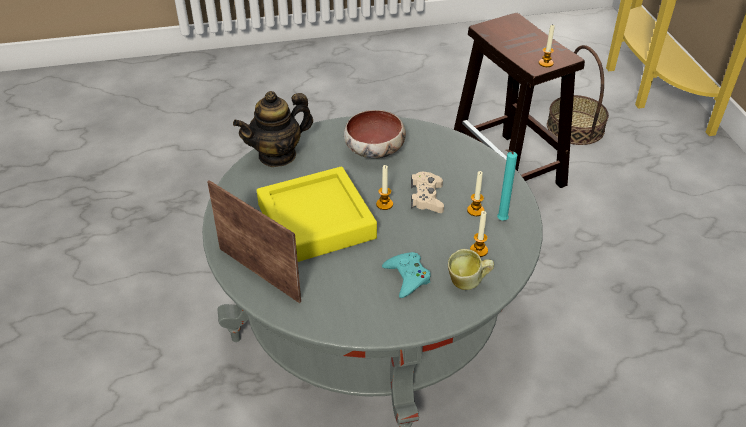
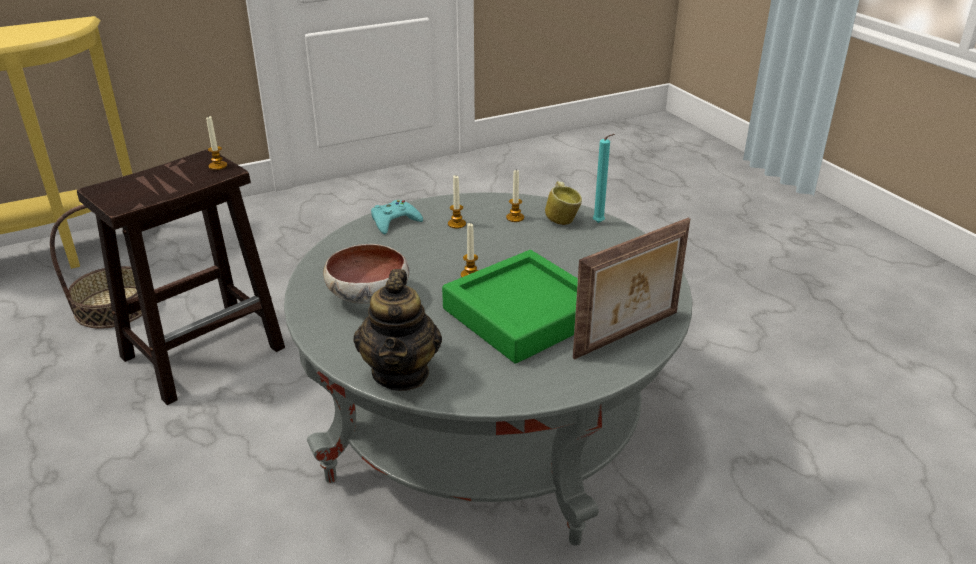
camera: 105 degrees left, 10 degrees down
picture frame [207,180,301,303] -> picture frame turned 150 degrees counterclockwise [572,218,690,360]
teapot [233,91,313,167] -> teapot turned 45 degrees clockwise [354,269,442,391]
yellow tray [257,167,377,262] -> green tray [442,250,578,364]
turquoise game controller [382,252,431,298] -> turquoise game controller moved to [371,200,423,234]
beige game controller [411,172,444,213] -> none
turquoise candle [497,149,517,221] -> turquoise candle moved to [593,134,615,223]

